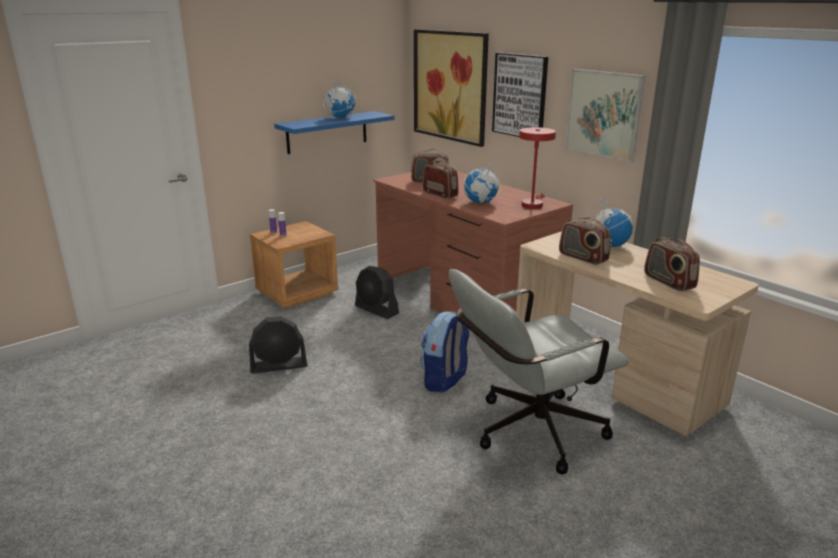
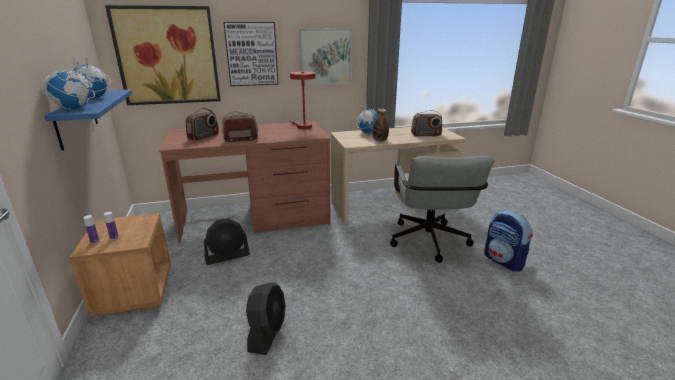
camera: 65 degrees left, 0 degrees up
backpack [420,311,470,392] -> backpack moved to [484,210,533,271]
globe [464,161,501,203] -> globe moved to [46,58,95,109]
radio [559,218,610,265] -> bottle [372,108,389,142]

